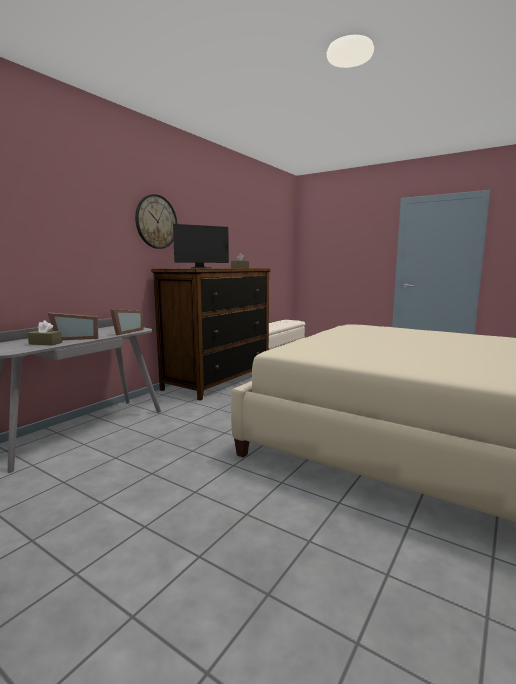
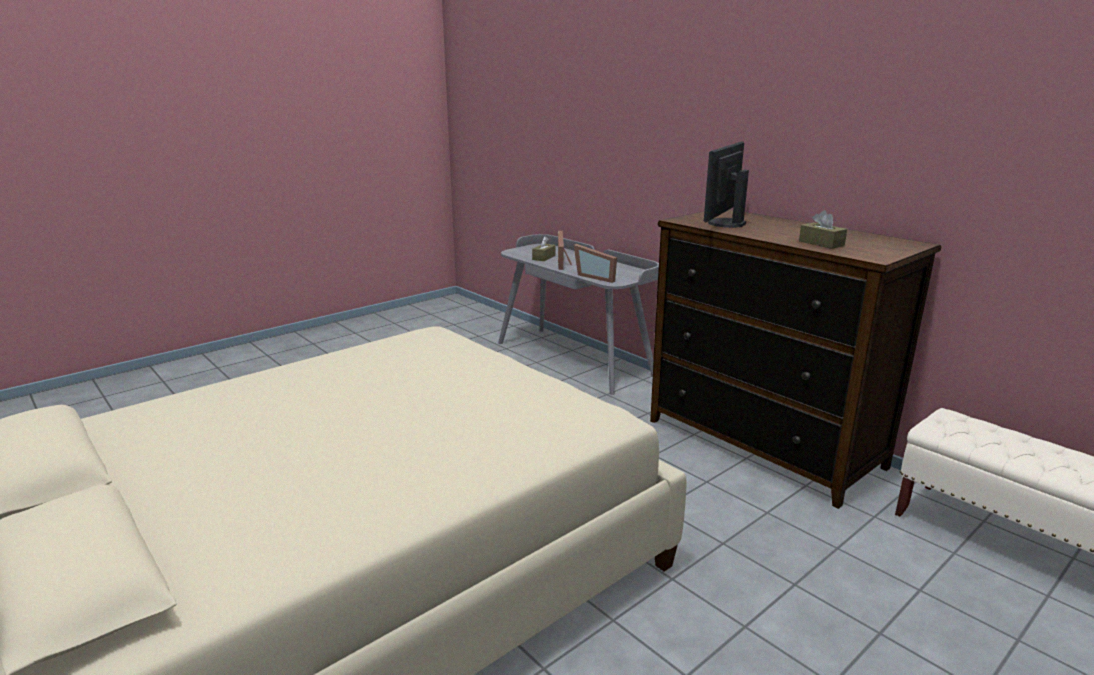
camera: 105 degrees right, 10 degrees up
wall clock [135,194,177,249] -> none
monitor [173,224,229,269] -> monitor turned 45 degrees clockwise [704,141,749,228]

